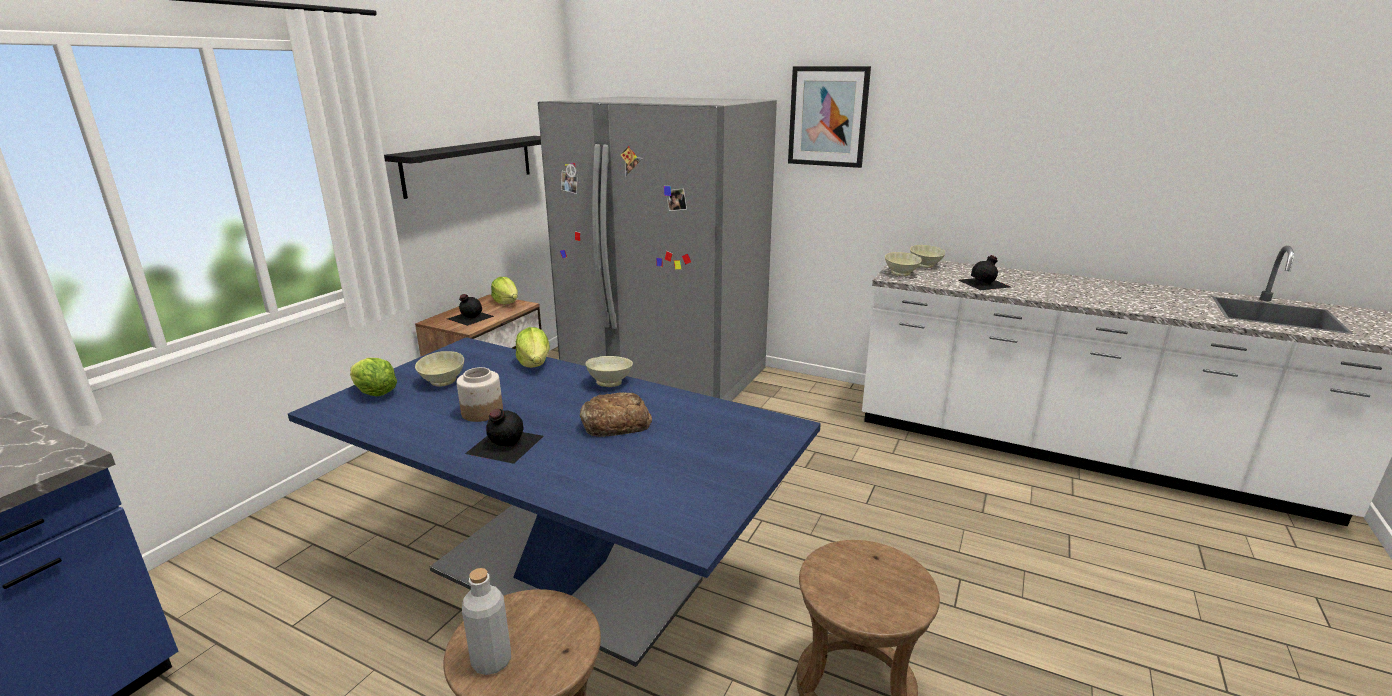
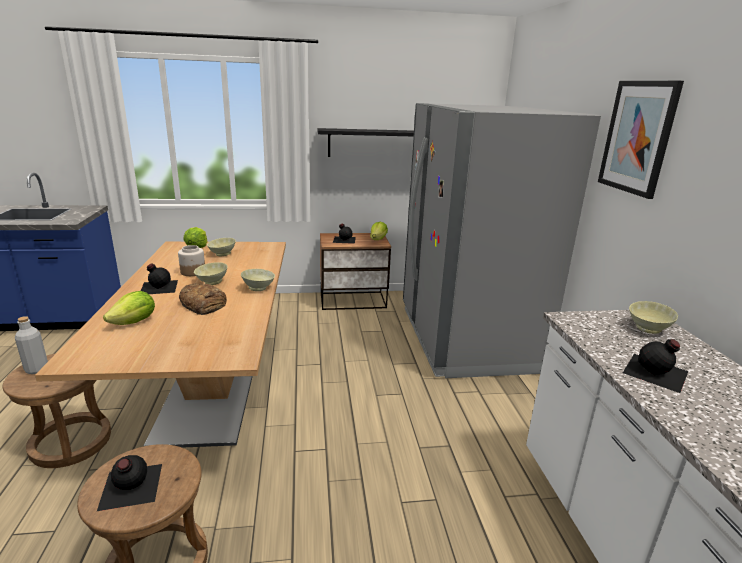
camera: 55 degrees right, 0 degrees up
blue dining table [288,337,821,667] -> beige dining table [35,242,286,448]
lettuce [516,327,550,368] -> lettuce moved to [103,291,155,325]
beige bowl [885,252,922,276] -> beige bowl moved to [194,262,228,285]
none -> black bottle [97,455,162,511]

